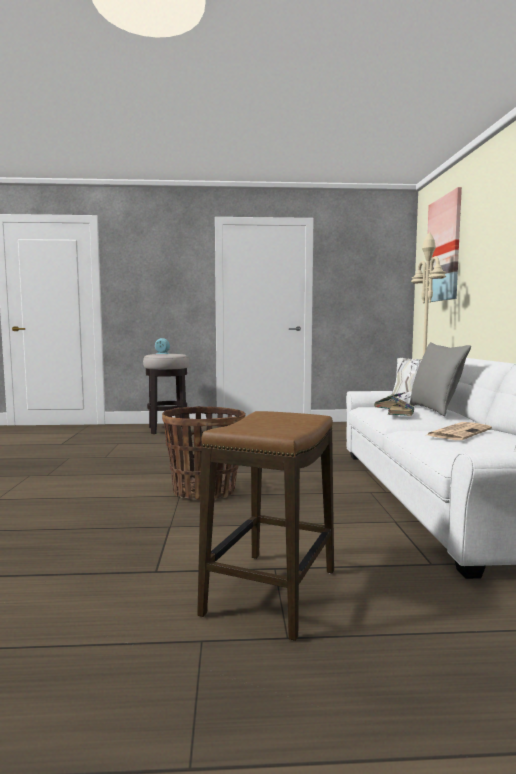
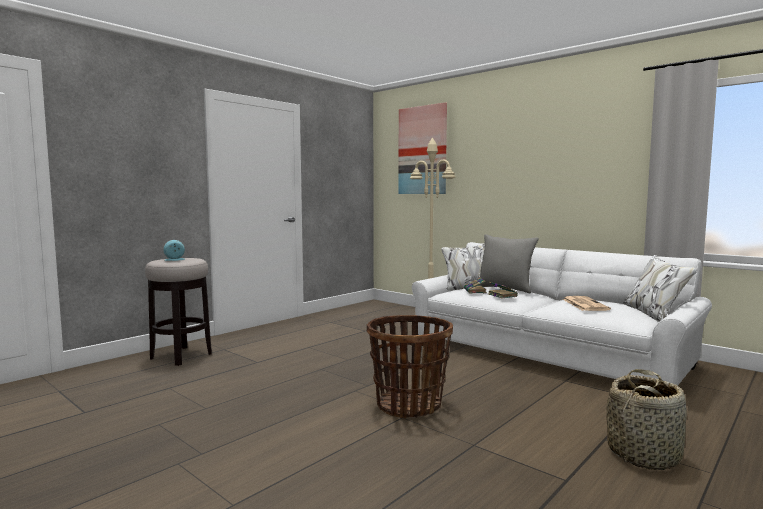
camera: 45 degrees left, 0 degrees up
stool [197,411,334,641] -> basket [606,369,687,470]

